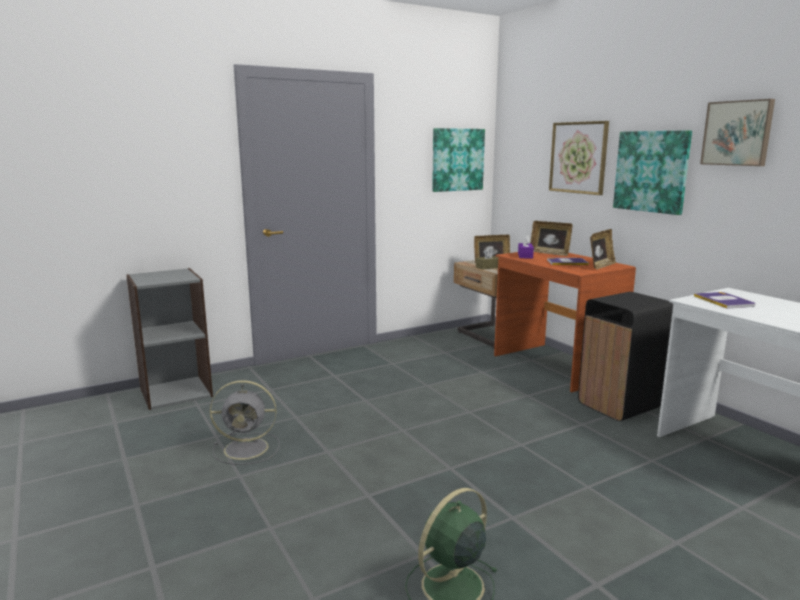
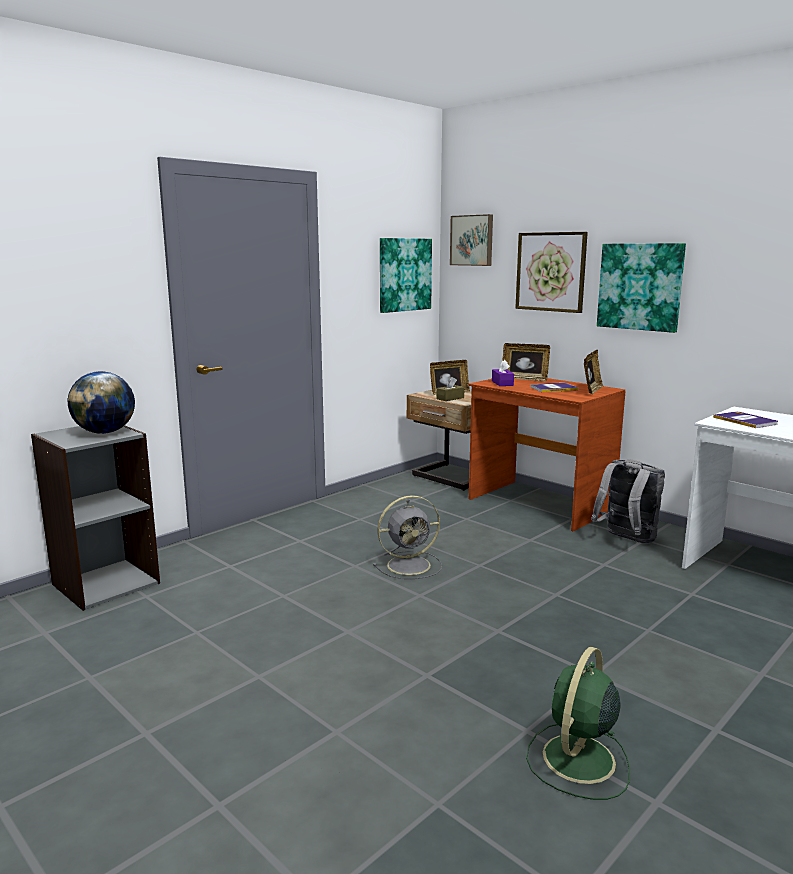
camera: 15 degrees left, 0 degrees up
grey fan [210,380,280,465] -> grey fan moved to [373,495,442,579]
black trash can [578,292,673,421] -> grey backpack [591,460,665,544]
picture [700,99,775,166] -> picture moved to [450,214,493,266]
none -> globe [68,371,135,434]

